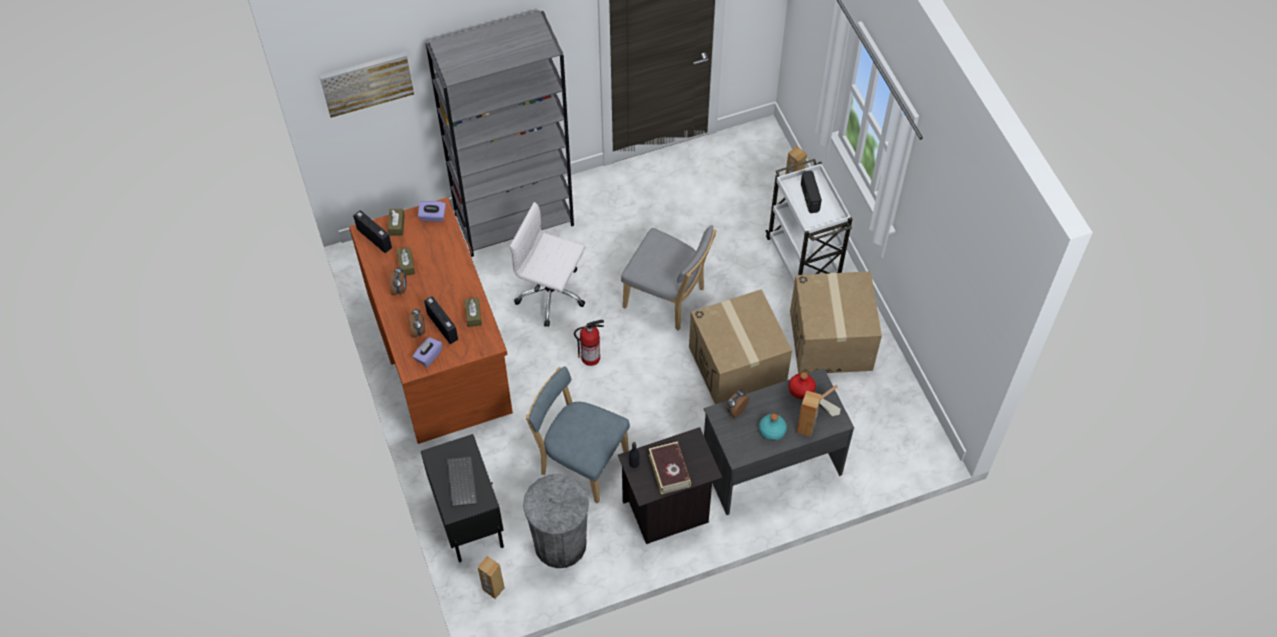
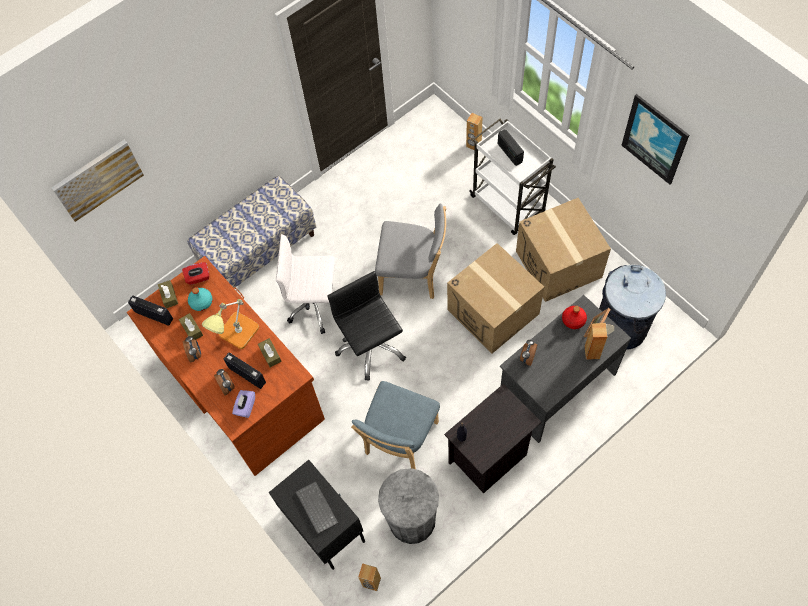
camera: 15 degrees left, 5 degrees up
purple tissue box [418,201,446,222] -> red tissue box [182,262,210,285]
grey bookcase [426,11,574,257] -> bench [187,175,316,288]
blue chair [526,367,630,504] -> blue chair turned 75 degrees counterclockwise [351,381,440,469]
fire extinguisher [574,320,604,366] -> black office chair [327,271,406,381]
book [649,441,691,494] -> none
turquoise bottle [759,413,787,441] -> turquoise bottle moved to [188,287,213,311]
none -> table lamp [202,299,259,349]
none -> grey trash can [599,265,666,350]
none -> picture [621,94,689,185]

